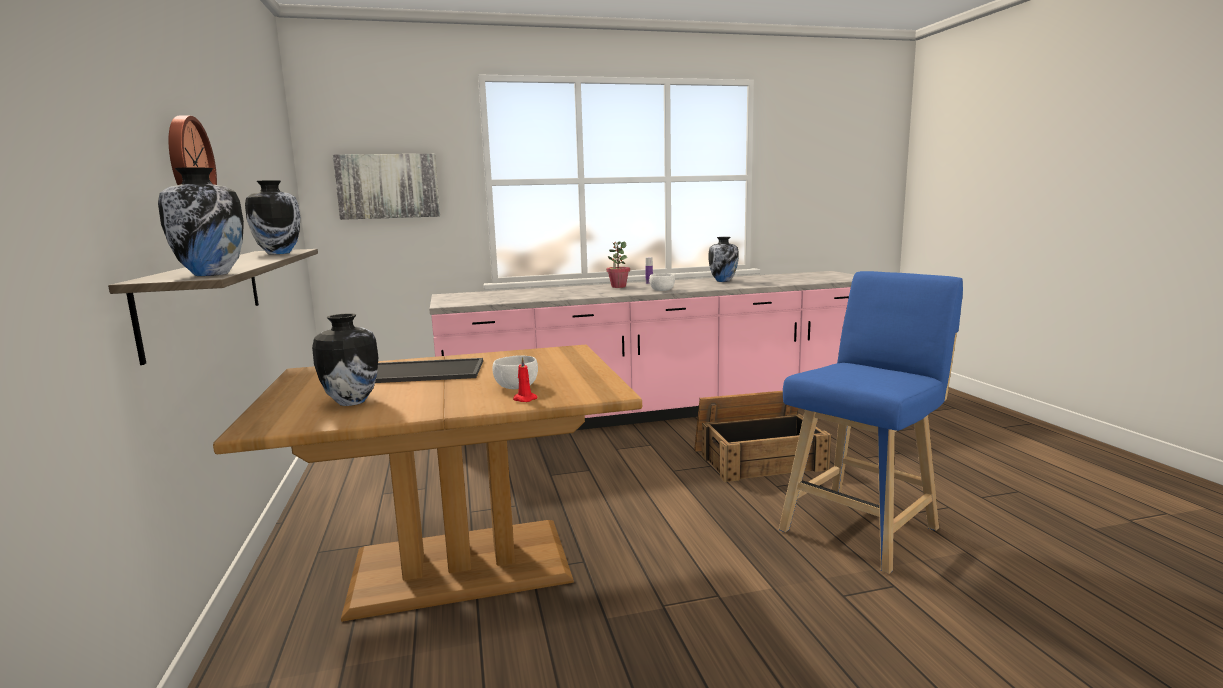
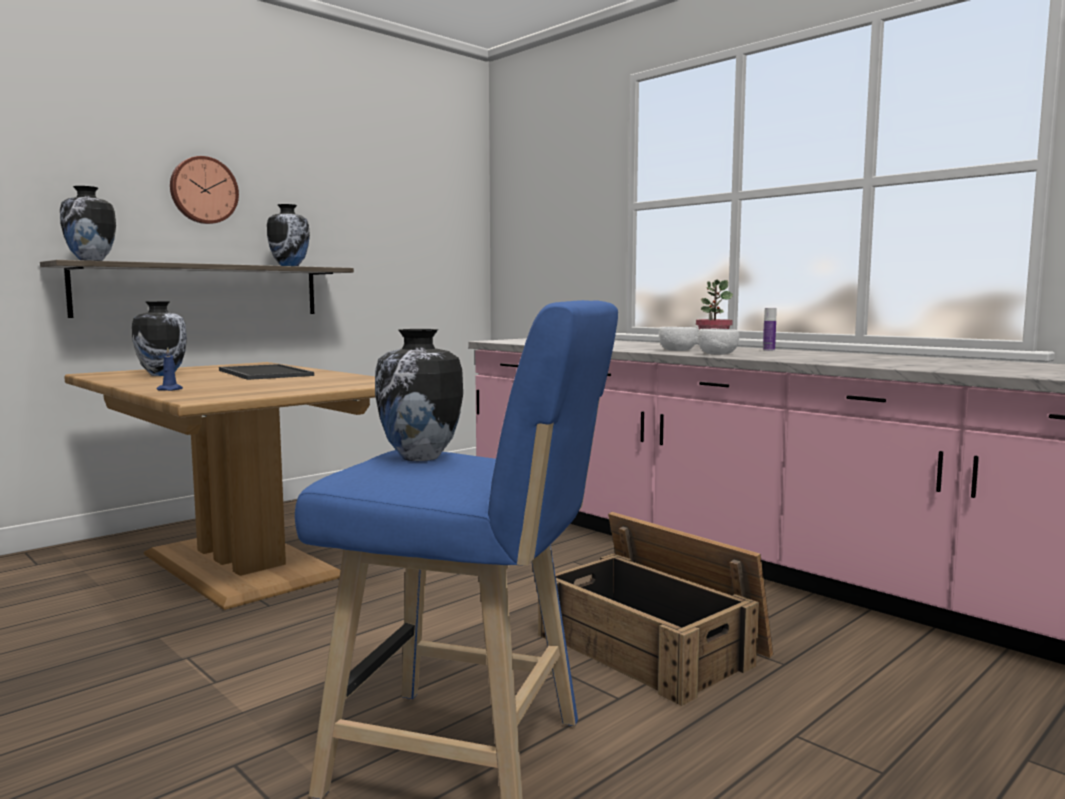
camera: 60 degrees right, 5 degrees down
picture [332,154,440,220] -> none
white bowl [493,355,538,389] -> white bowl moved to [659,327,698,351]
red candle [513,357,537,402] -> blue candle [157,347,183,391]
vase [708,237,739,282] -> vase moved to [375,329,463,461]

